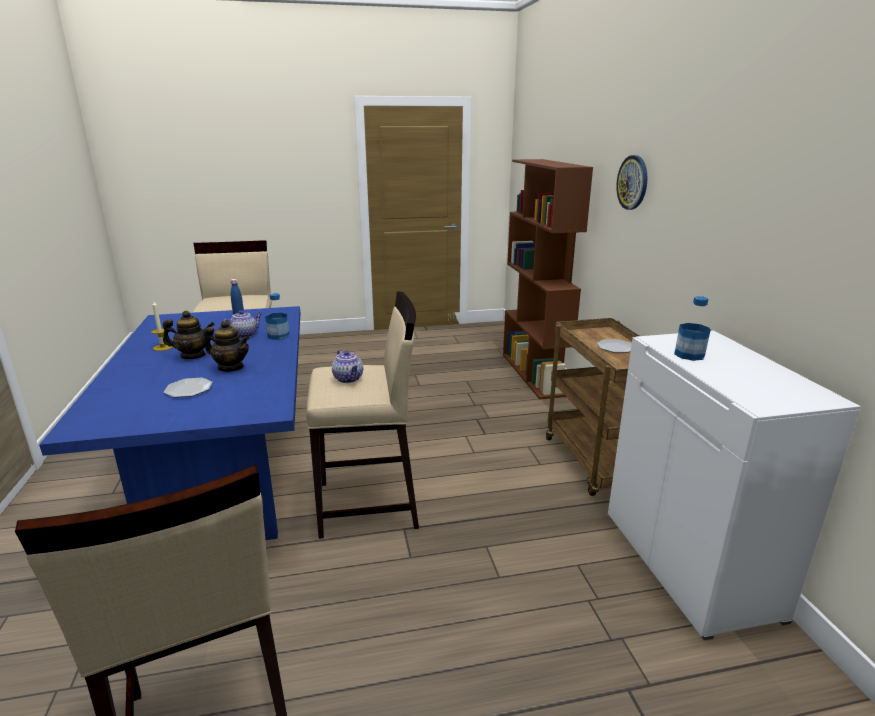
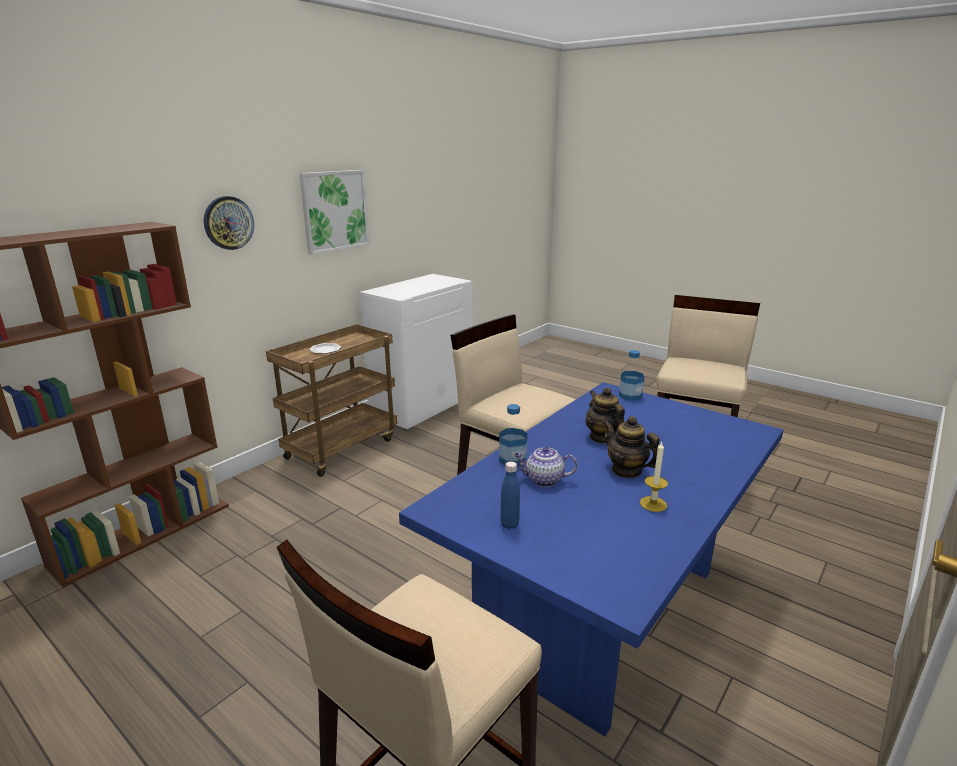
camera: 130 degrees left, 0 degrees up
plate [164,378,213,398] -> none
teapot [332,350,363,383] -> none
bottle [674,296,711,361] -> bottle moved to [619,350,645,401]
none -> picture [299,170,370,255]

